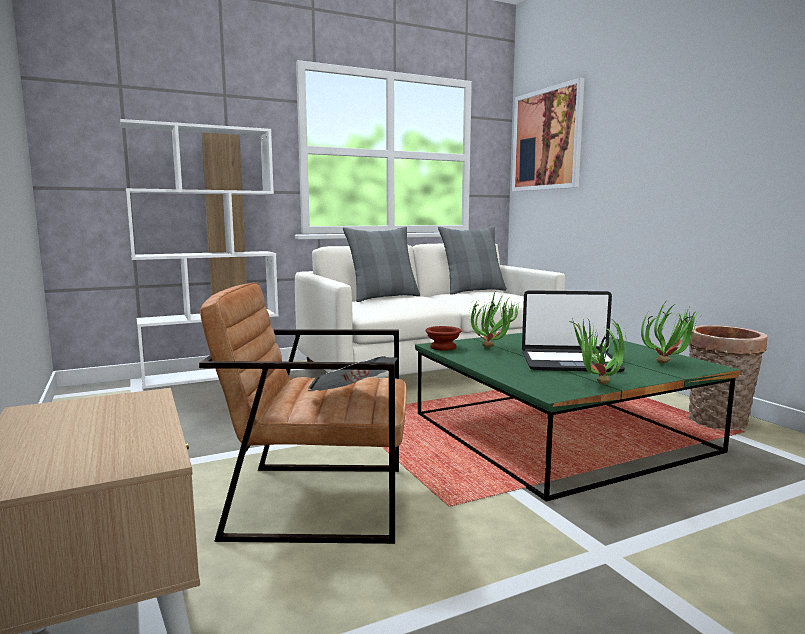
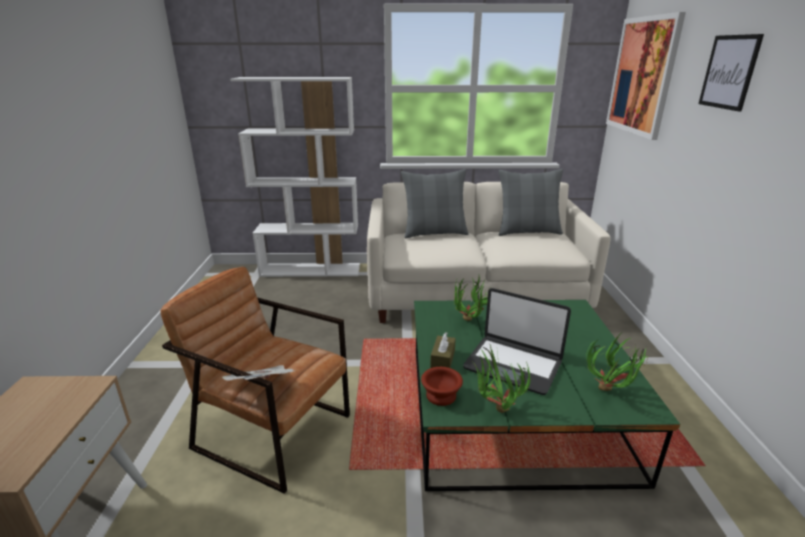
camera: 25 degrees right, 15 degrees up
brown bowl [426,326,461,351] -> brown bowl moved to [421,367,463,406]
basket [688,325,767,430] -> none
none -> brown tissue box [430,332,456,368]
none -> picture [698,34,764,112]

